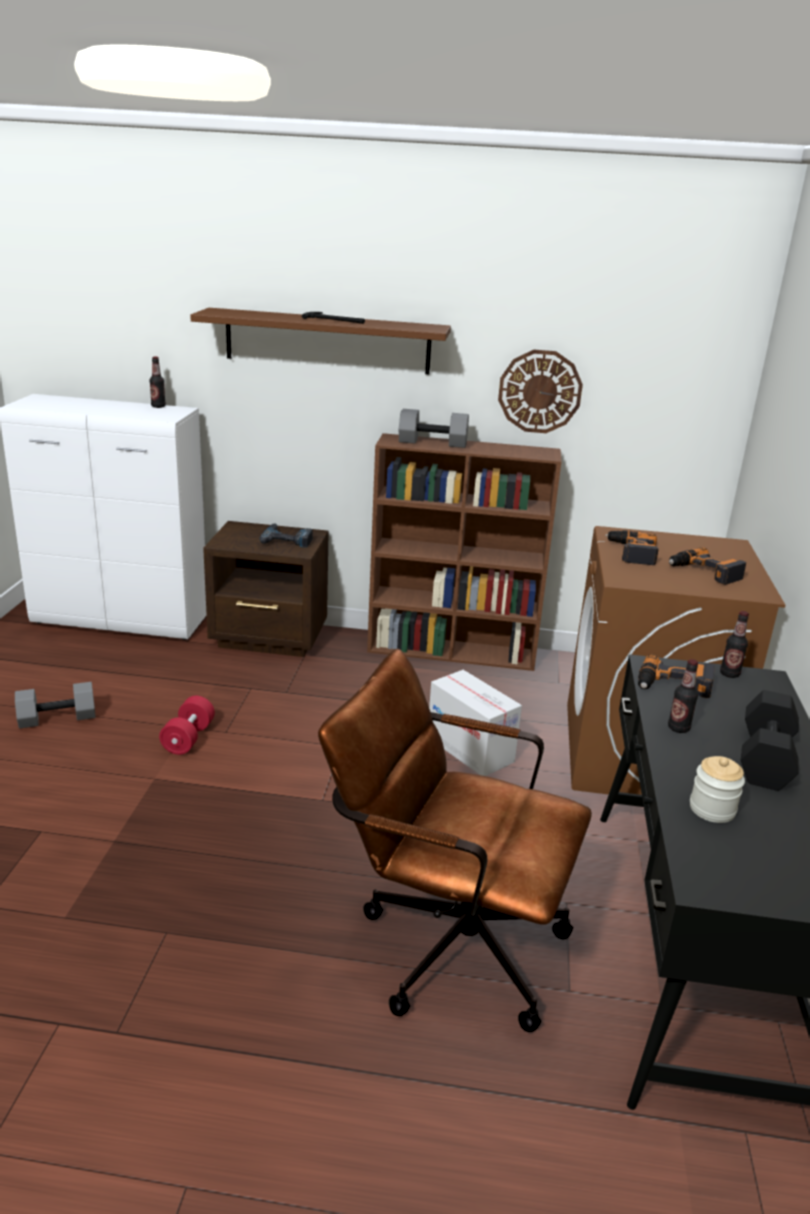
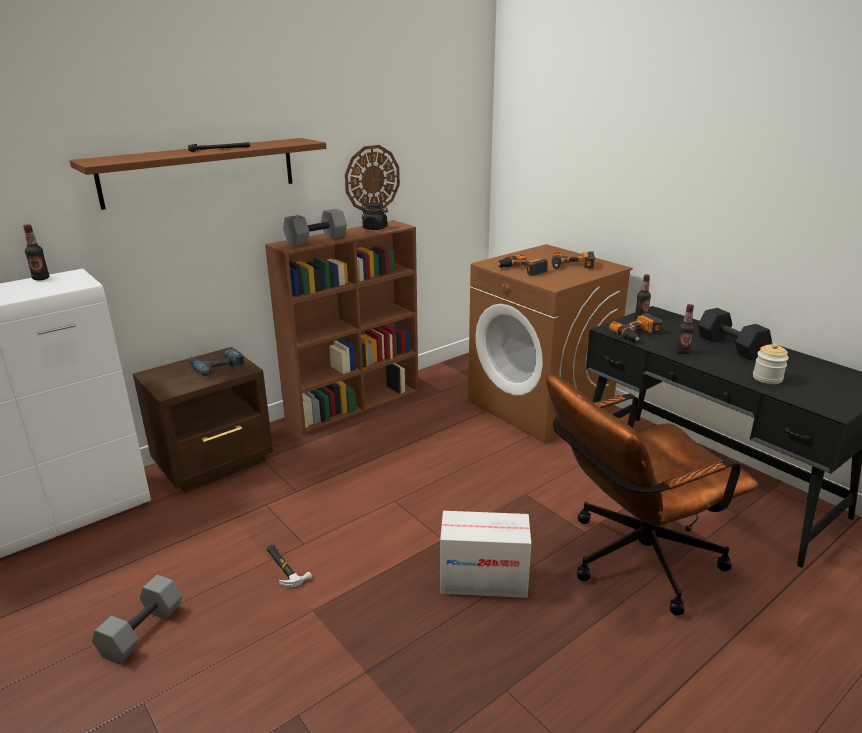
camera: 45 degrees left, 0 degrees up
red dumbbell [159,696,215,755] -> hammer [267,544,312,587]
cardboard box [429,670,522,776] -> cardboard box moved to [440,511,531,598]
none -> black jar [362,202,388,230]

